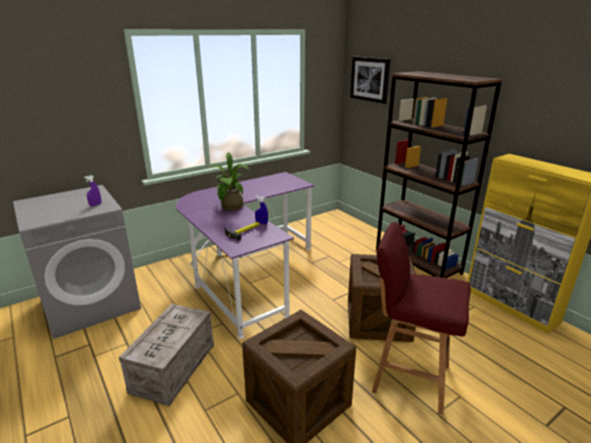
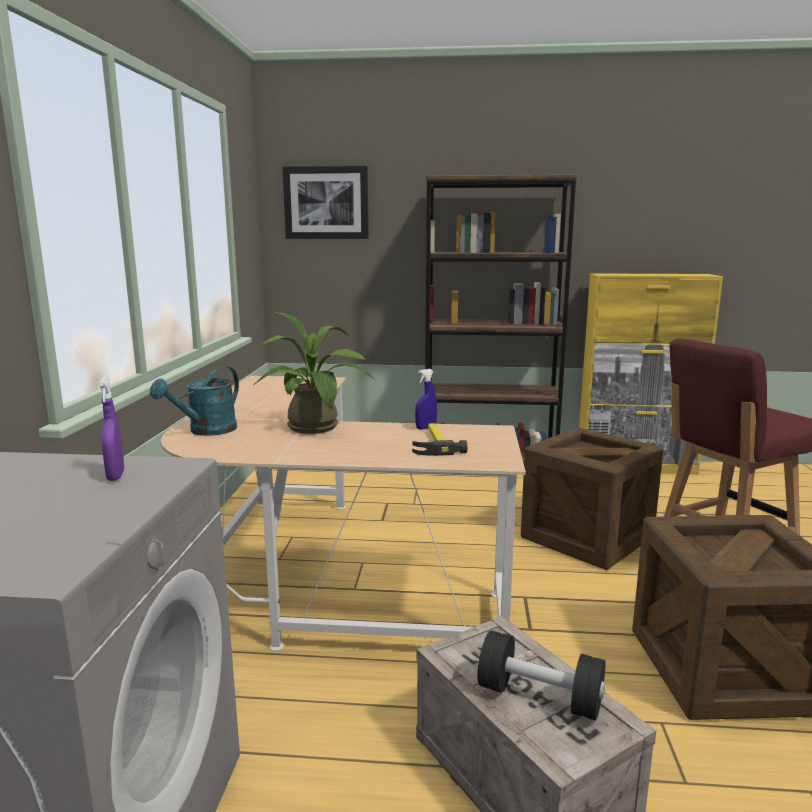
camera: 50 degrees left, 10 degrees down
purple desk [176,172,315,339] -> beige desk [161,376,526,651]
none -> turquoise watering can [150,366,239,436]
none -> black dumbbell [477,630,606,721]

